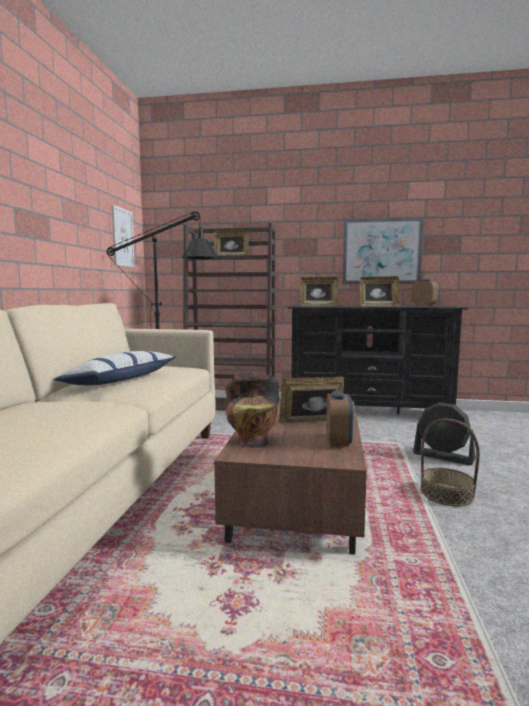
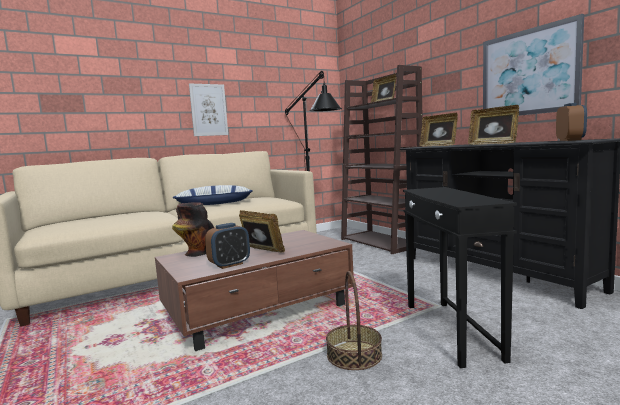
camera: 50 degrees right, 0 degrees up
picture [112,205,135,268] -> picture moved to [189,83,228,136]
black fan [413,402,476,465] -> black side table [403,187,517,368]

